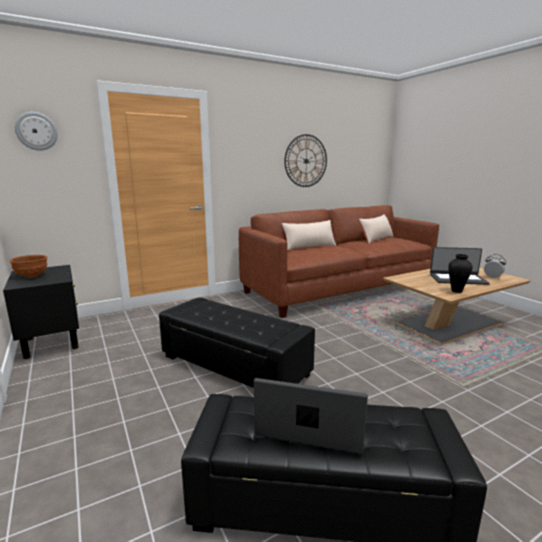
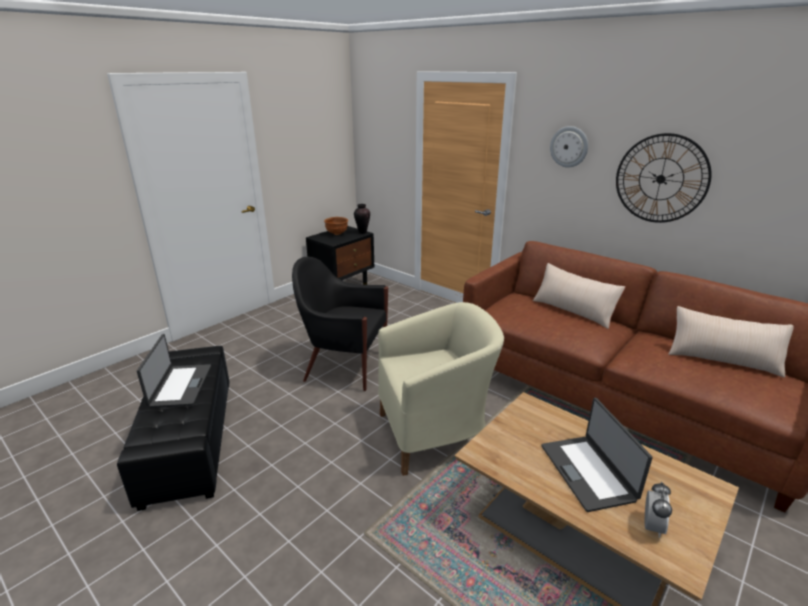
camera: 70 degrees right, 10 degrees up
wall clock [15,112,58,151] -> wall clock moved to [550,126,588,168]
black ottoman [159,297,315,388] -> black armchair [292,257,388,391]
vase [448,254,473,293] -> vase moved to [354,204,370,234]
none -> beige armchair [378,302,504,476]

